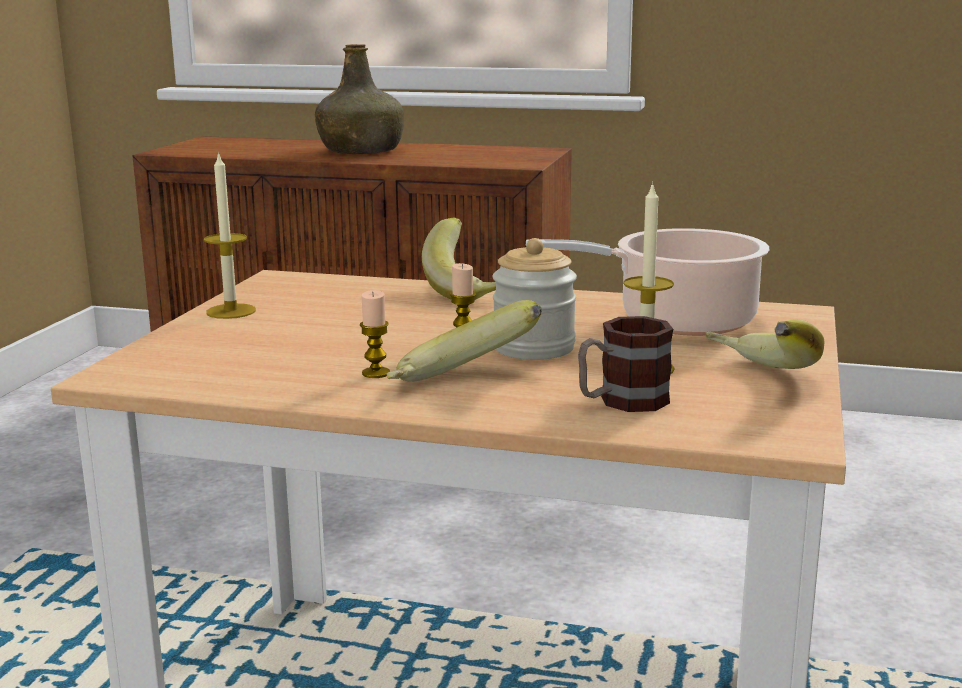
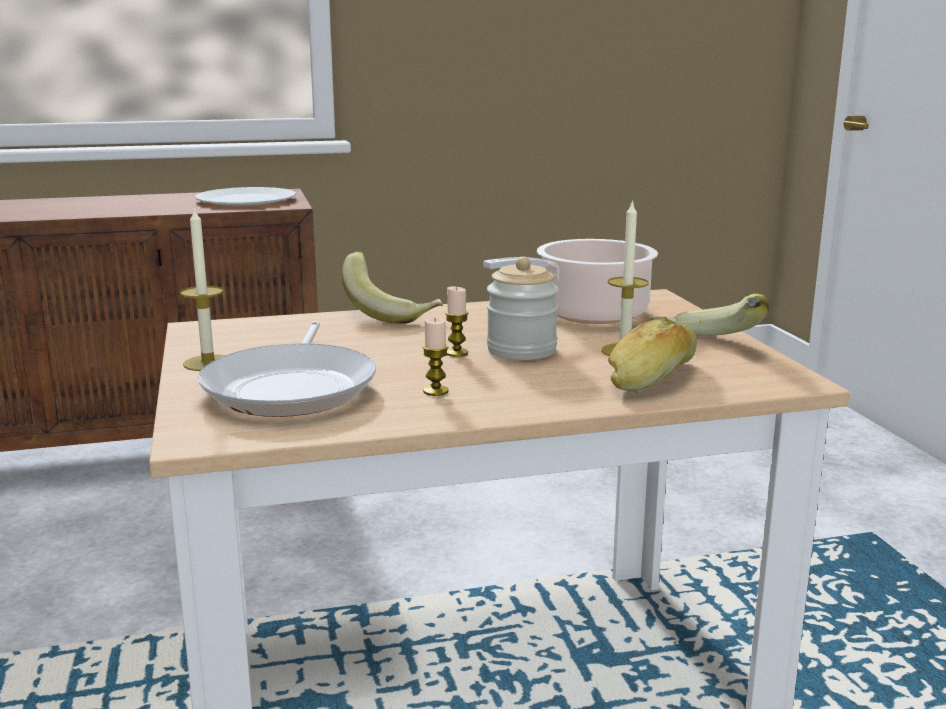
camera: 30 degrees left, 0 degrees up
green bottle [315,44,404,154] -> none
banana [386,300,542,382] -> none
mug [578,316,673,412] -> bread [608,317,697,392]
none -> white plate [195,187,296,206]
none -> frying pan [198,322,376,417]

